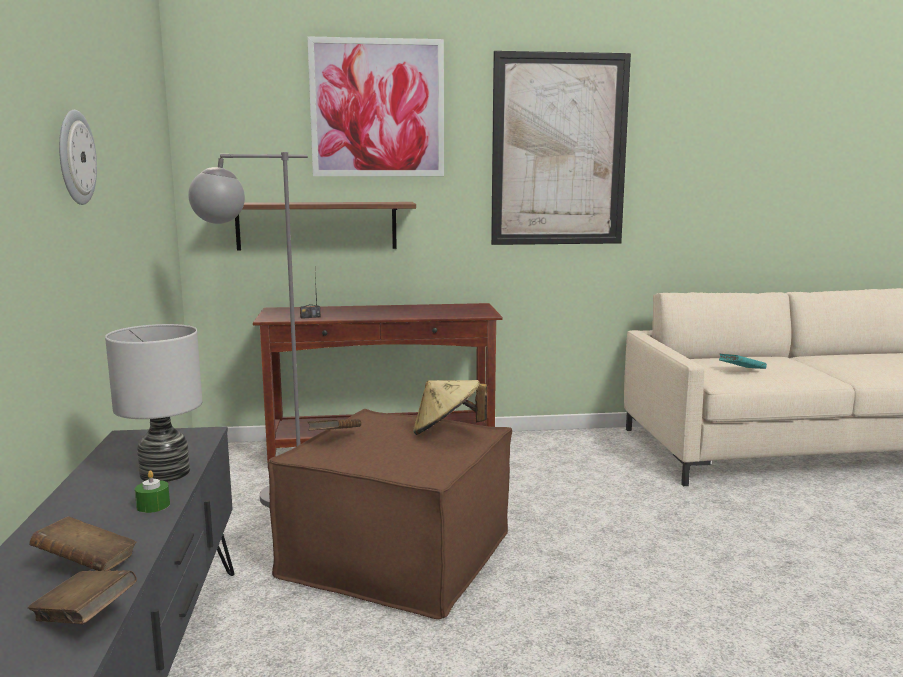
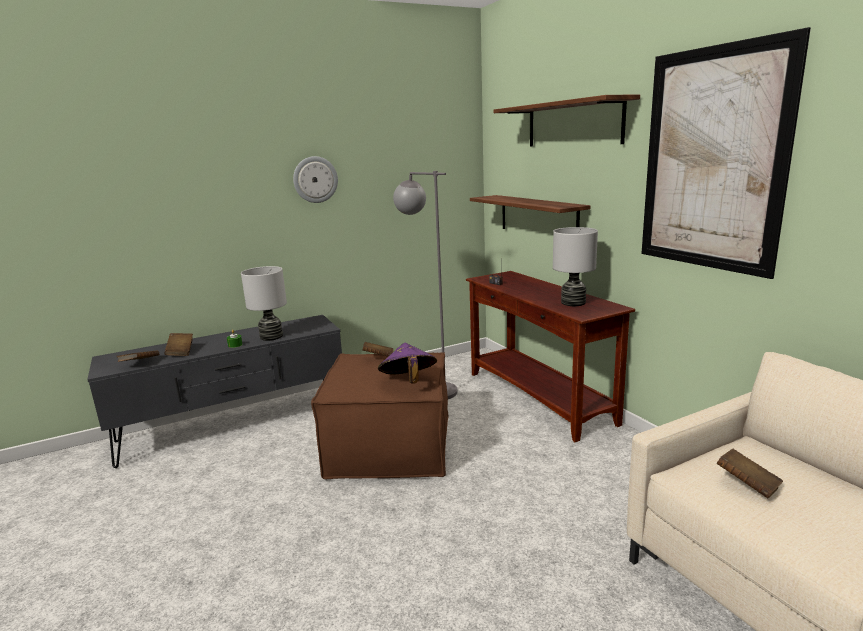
camera: 70 degrees right, 5 degrees up
picture [307,37,444,176] -> shelf [494,94,640,147]
beige hat [413,380,487,435] -> purple hat [378,343,437,384]
turquoise book [719,354,767,369] -> brown book [717,449,783,498]
none -> grey table lamp [553,227,598,306]

